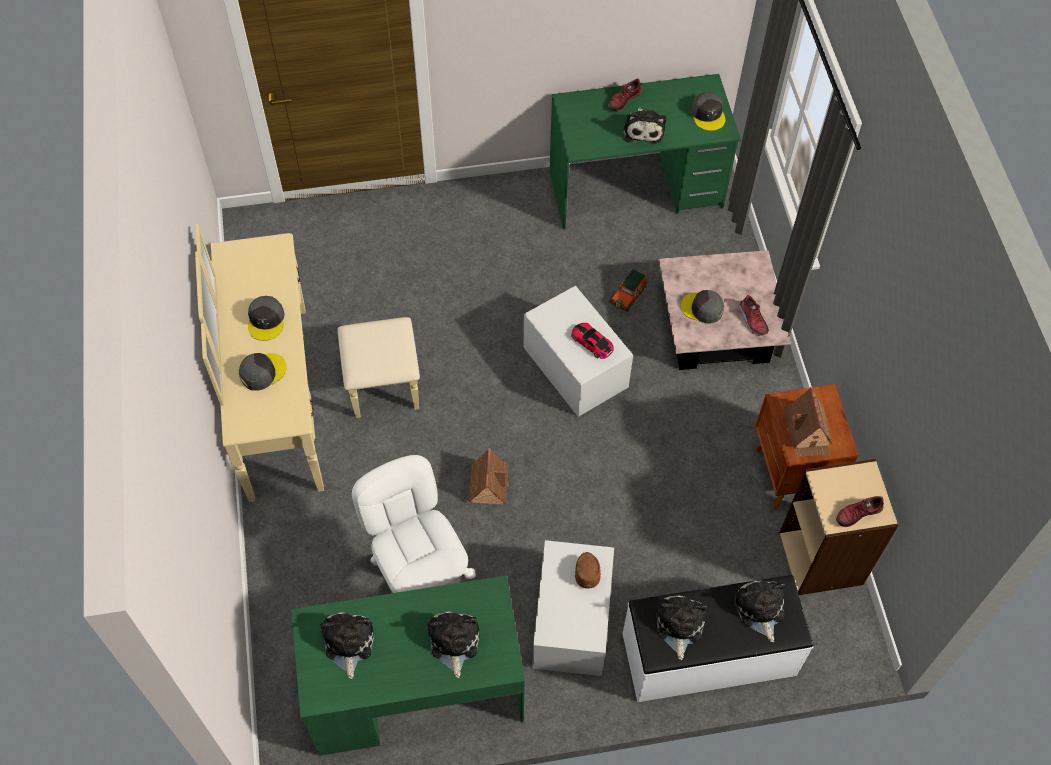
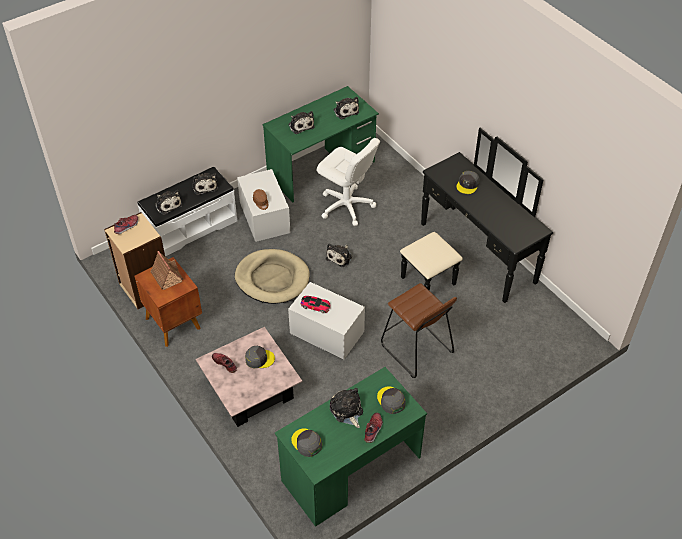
camera: 155 degrees right, 10 degrees down
beige dresser [195,224,420,502] -> black dresser [400,128,553,303]
grey cap [248,296,285,341] -> grey cap moved to [377,386,406,414]
toy house [468,448,509,504] -> plush toy [326,243,352,267]
toy car [609,269,647,312] -> none
none -> beige dog bed [235,249,310,304]
none -> brown stool [381,283,457,378]

